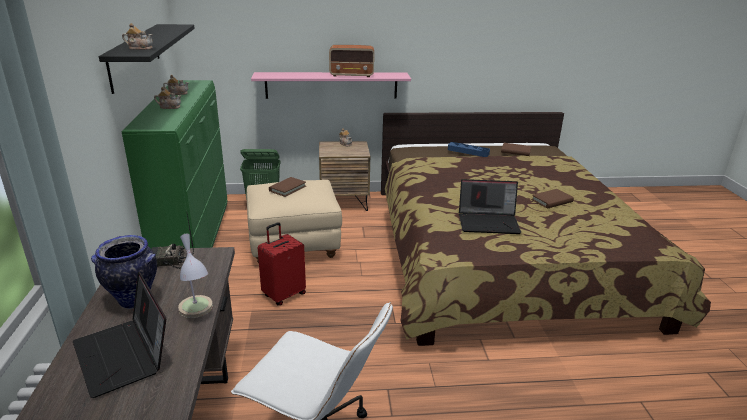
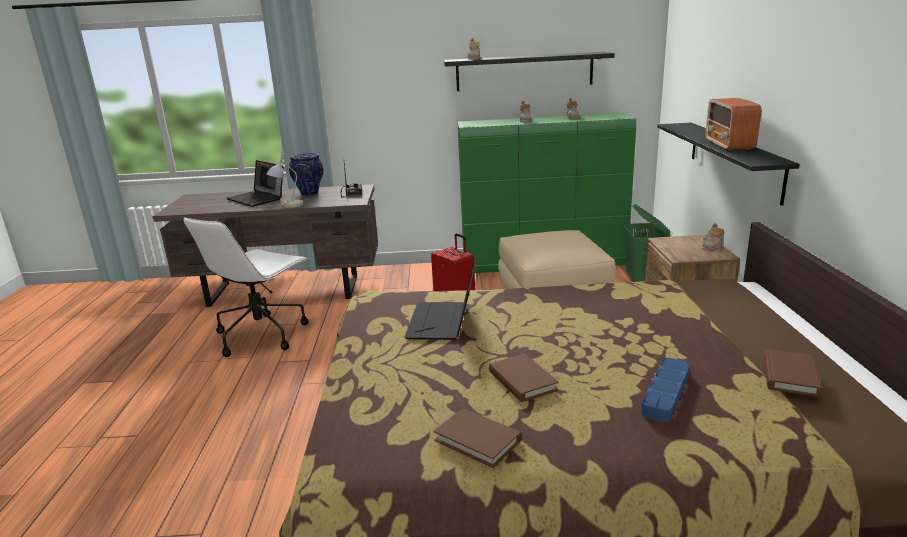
camera: 95 degrees right, 5 degrees down
laptop [73,272,166,398] -> laptop turned 105 degrees counterclockwise [226,160,284,207]
pink shelf [251,72,411,99] -> black shelf [657,123,800,206]
brown book [269,177,306,197] -> brown book moved to [433,408,522,468]
blue tray [448,142,490,157] -> blue tray moved to [641,358,690,422]

